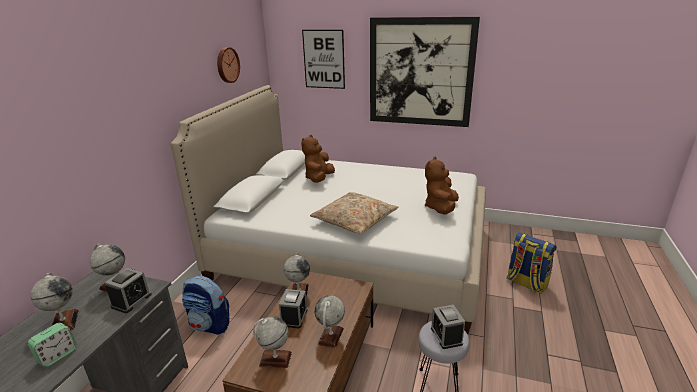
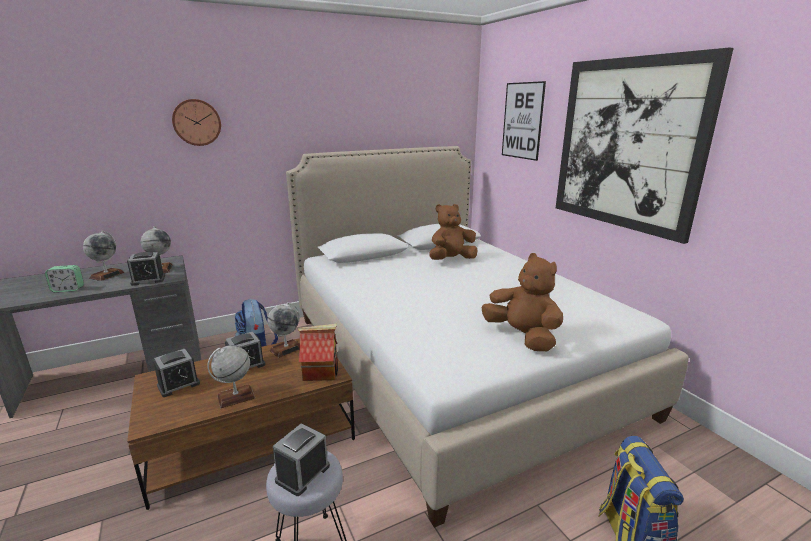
camera: 45 degrees right, 5 degrees down
wall clock [217,47,240,83] -> wall clock moved to [172,99,221,146]
globe [253,316,292,368] -> alarm clock [153,349,200,397]
beige pillow [310,192,399,235] -> none
brown plush toy [425,157,459,214] -> brown plush toy turned 75 degrees clockwise [482,253,563,351]
none -> toy house [298,324,338,381]

